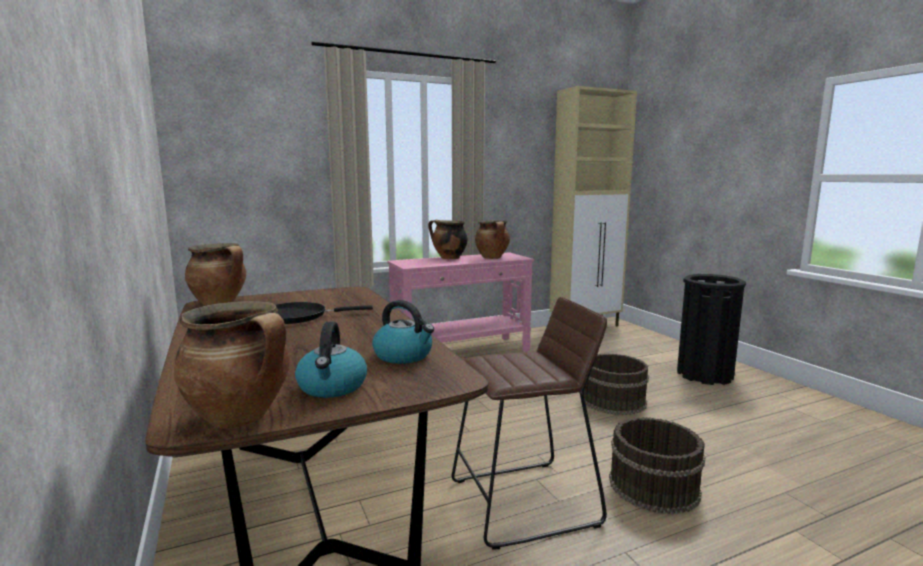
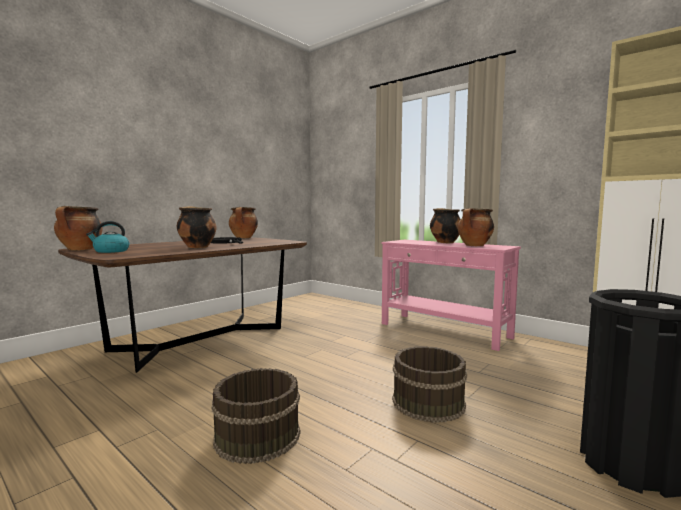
camera: 65 degrees right, 5 degrees down
kettle [372,300,434,364] -> none
brown stool [452,297,607,550] -> none
none -> cooking pot [177,206,217,248]

